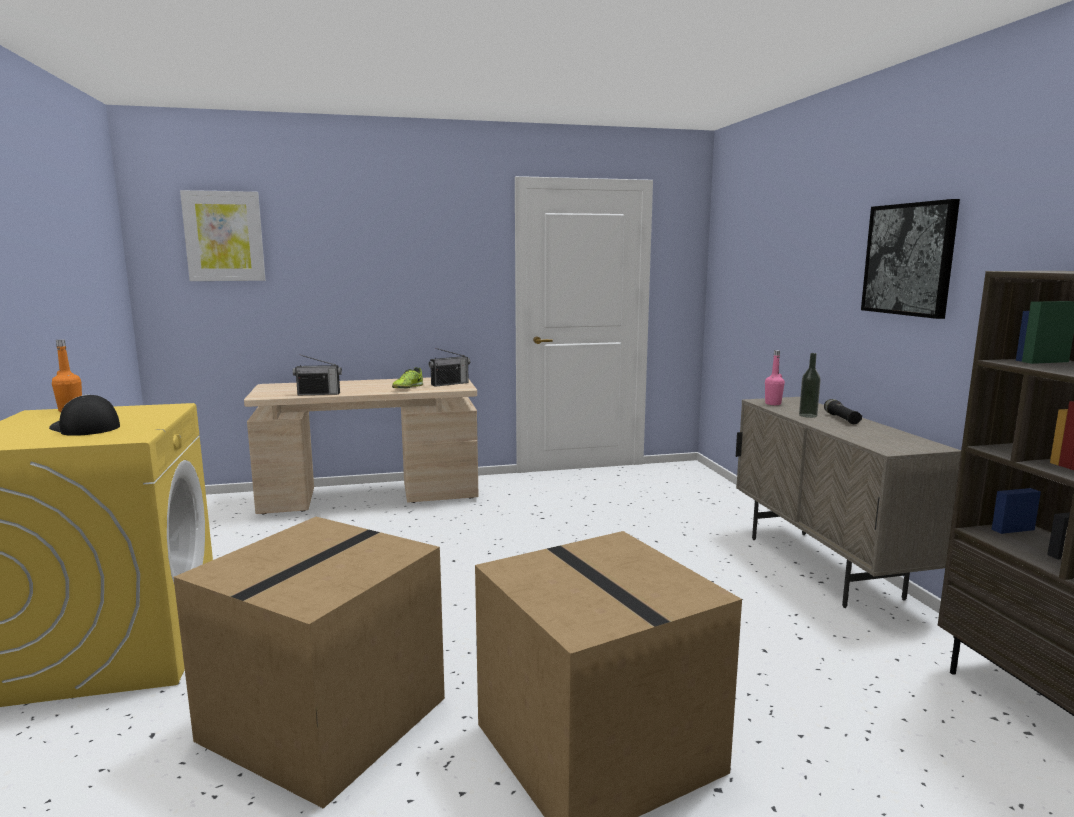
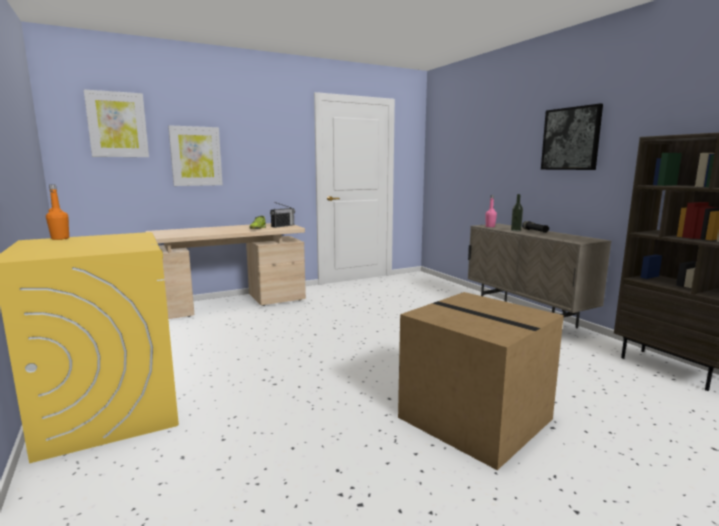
camera: 15 degrees left, 0 degrees up
cap [49,394,120,436] -> none
cardboard box [174,517,445,809] -> none
radio [293,354,342,395] -> none
none -> picture [168,125,223,186]

